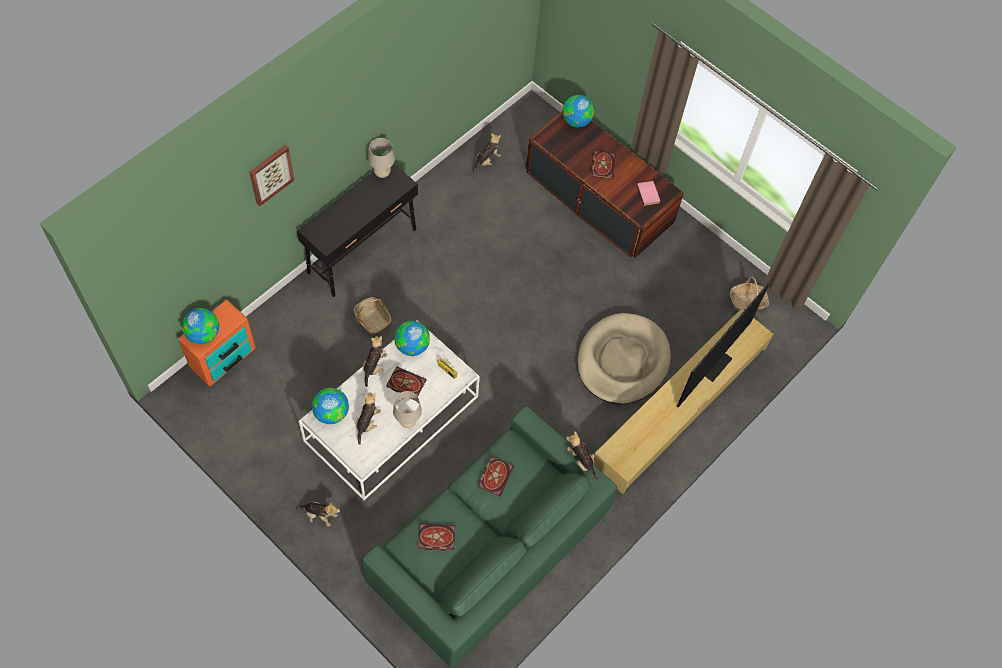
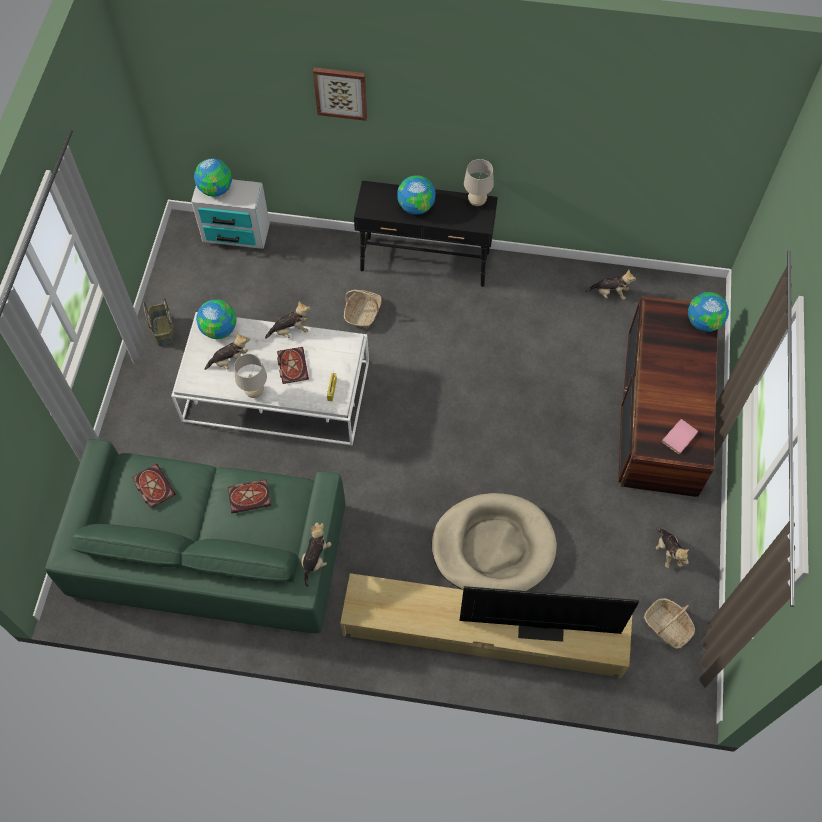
camera: 60 degrees right, 0 degrees up
orange nightstand [178,300,256,386] -> white nightstand [191,179,270,249]
plush toy [297,502,340,527] -> plush toy moved to [656,528,689,568]
globe [394,321,430,356] -> globe moved to [397,175,435,215]
book [592,151,616,179] -> none
none -> basket [143,298,175,346]

